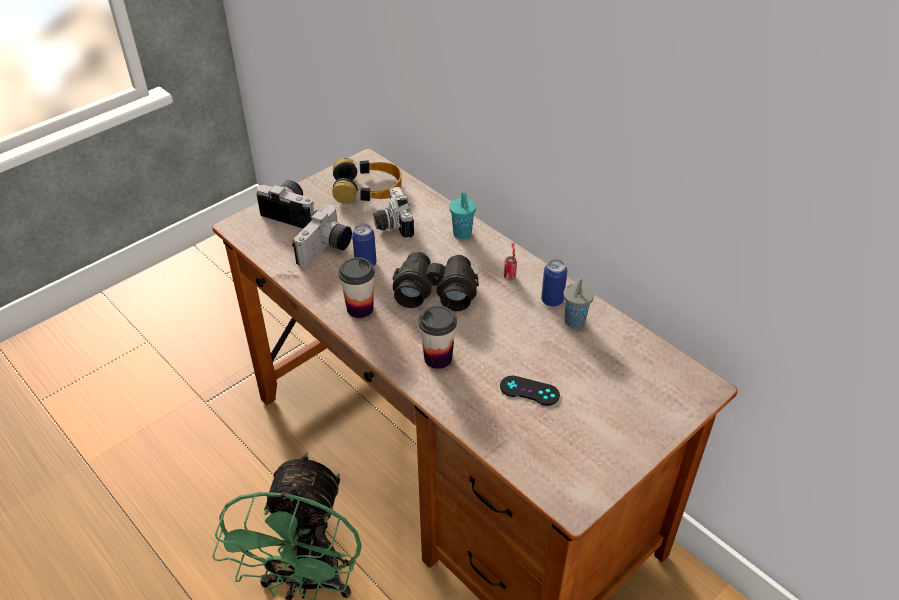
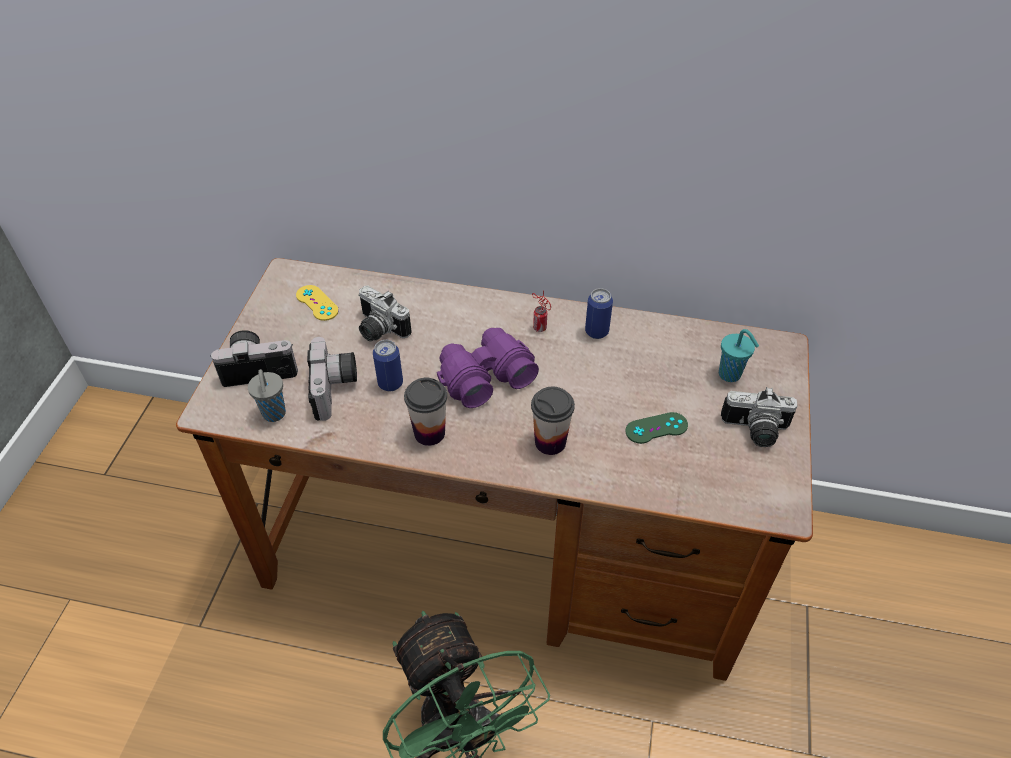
camera: 35 degrees left, 5 degrees up
headphones [332,158,401,204] -> yellow game controller [296,285,339,321]
black binoculars [393,252,479,311] -> purple binoculars [437,328,539,408]
turquoise cup [449,191,476,239] -> turquoise cup moved to [719,329,759,382]
black game controller [500,376,560,406] -> green game controller [626,412,688,444]
grey cup [563,278,594,329] -> grey cup moved to [248,369,286,422]
none -> camera [721,387,797,447]

